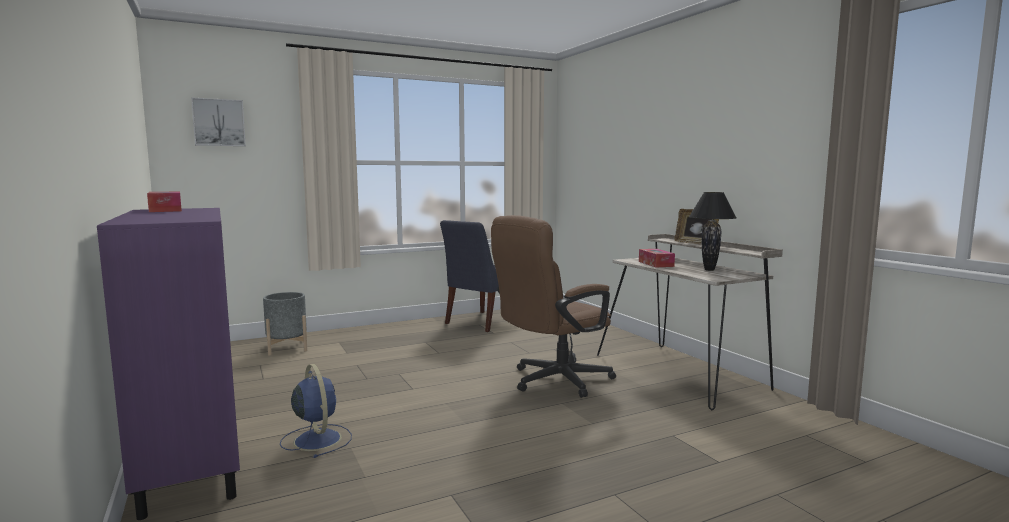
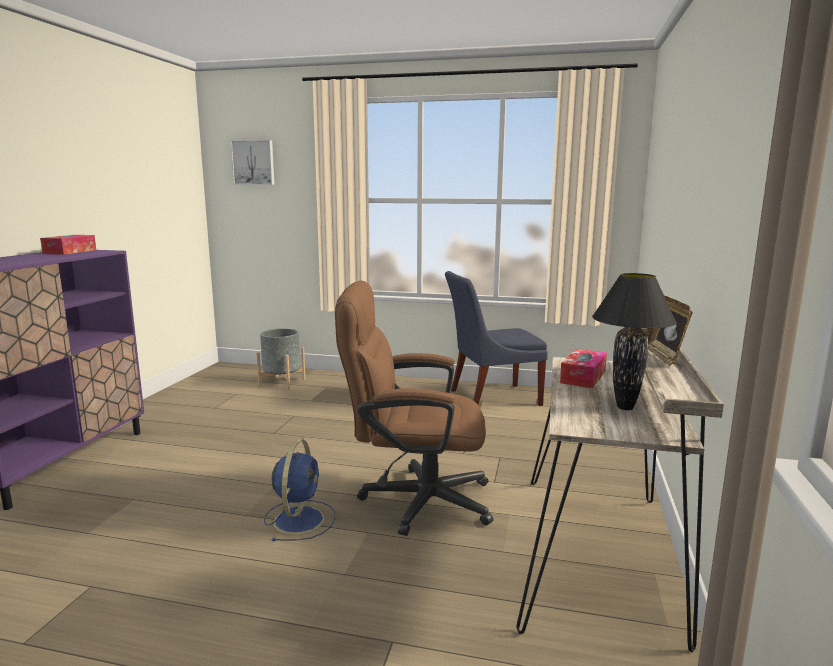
camera: 40 degrees right, 5 degrees up
blue fan [280,364,352,458] -> blue fan moved to [264,439,335,541]

